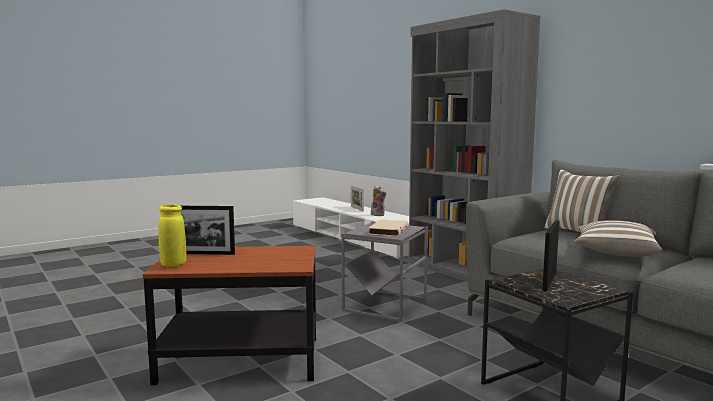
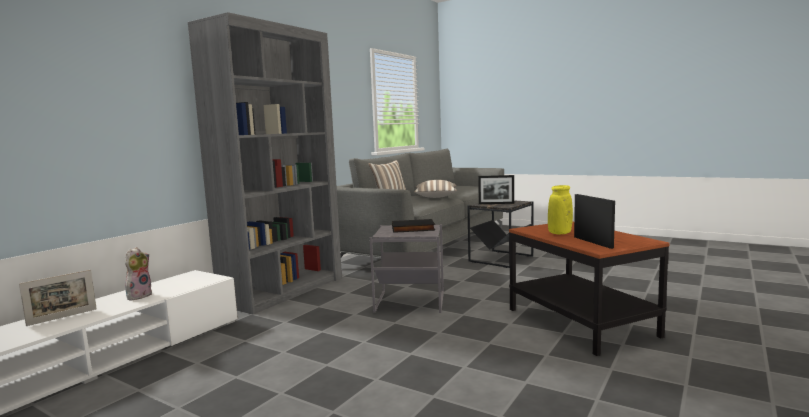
camera: 110 degrees left, 0 degrees up
yellow vase [158,204,187,267] -> yellow vase moved to [548,185,573,234]
beige book [368,219,408,237] -> black book [392,219,435,233]

